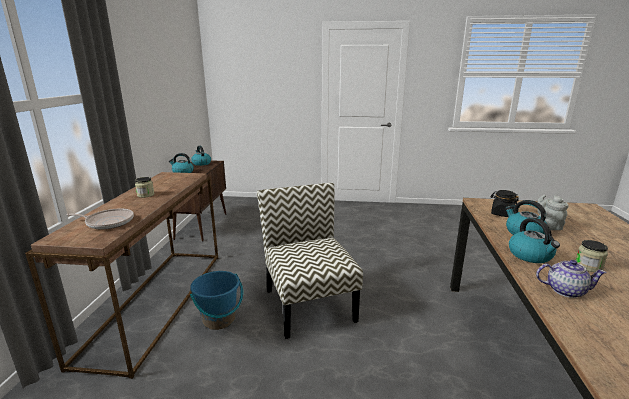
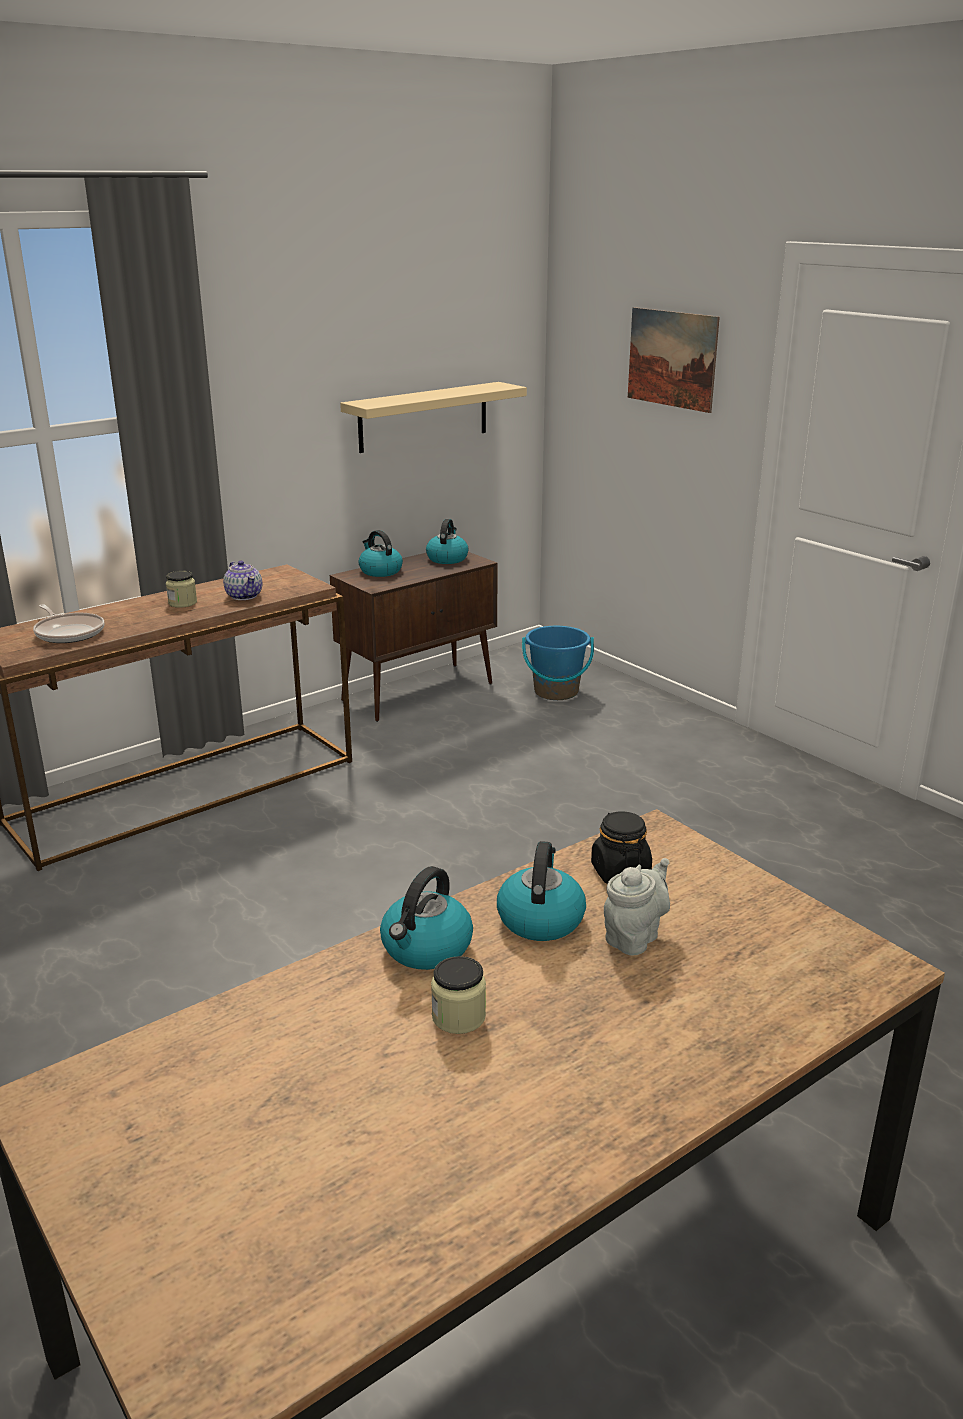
camera: 45 degrees right, 5 degrees up
blue bucket [190,271,243,330] -> blue bucket moved to [522,626,594,700]
chair [257,183,363,339] -> none
teapot [536,260,607,298] -> teapot moved to [223,560,263,600]
none -> beige shelf [340,382,527,453]
none -> picture [628,307,720,413]

